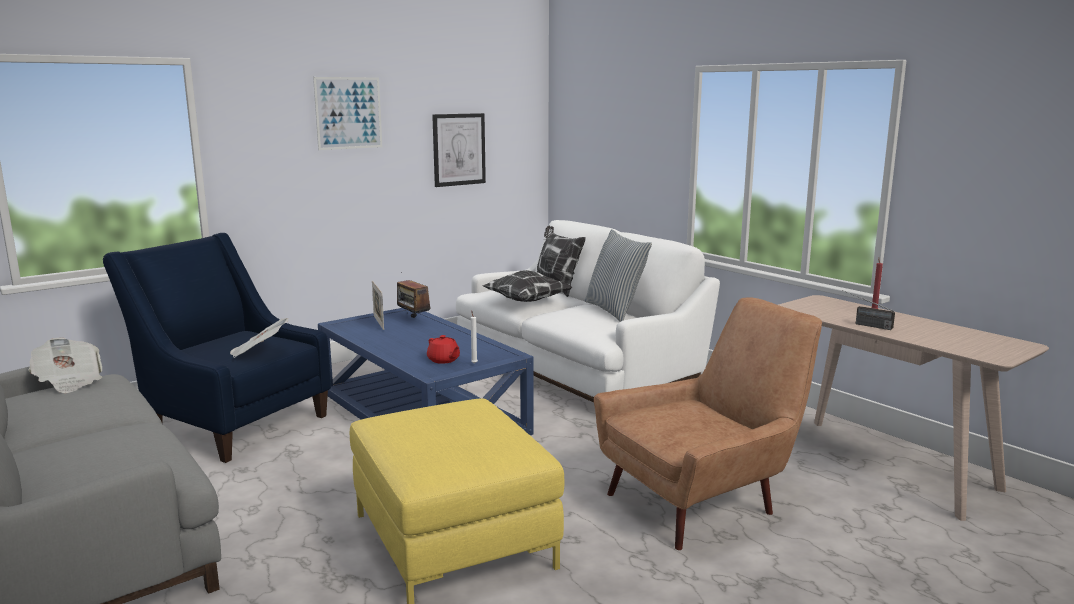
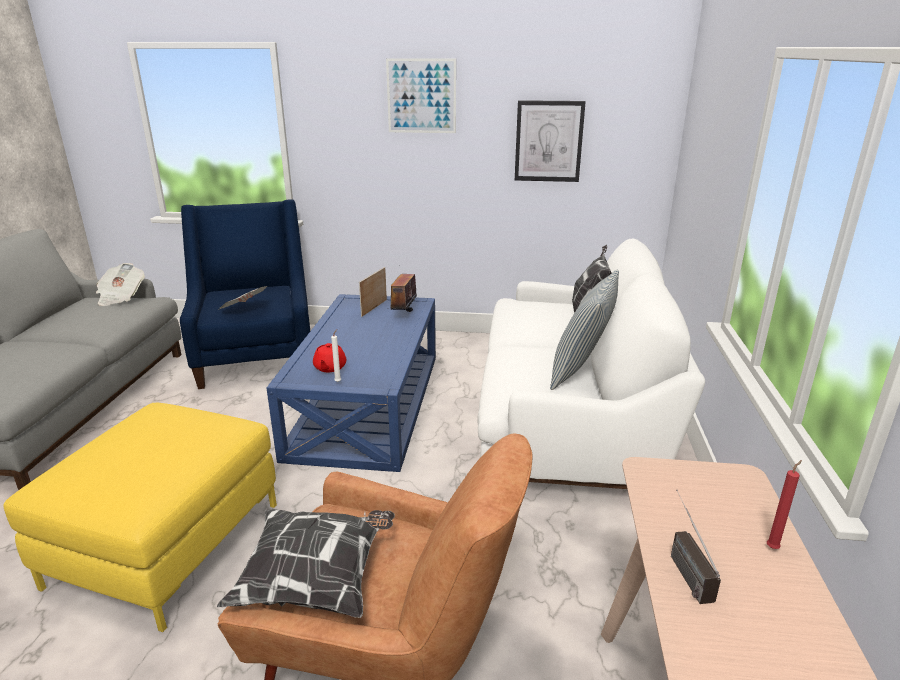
camera: 45 degrees right, 10 degrees up
pillow [482,270,573,302] -> pillow moved to [217,509,395,618]

